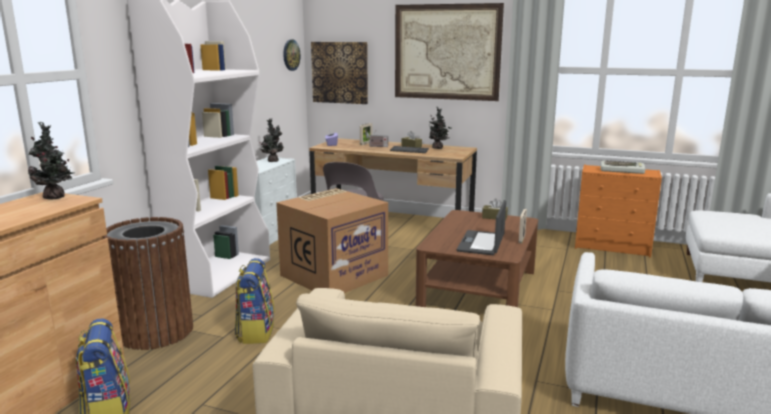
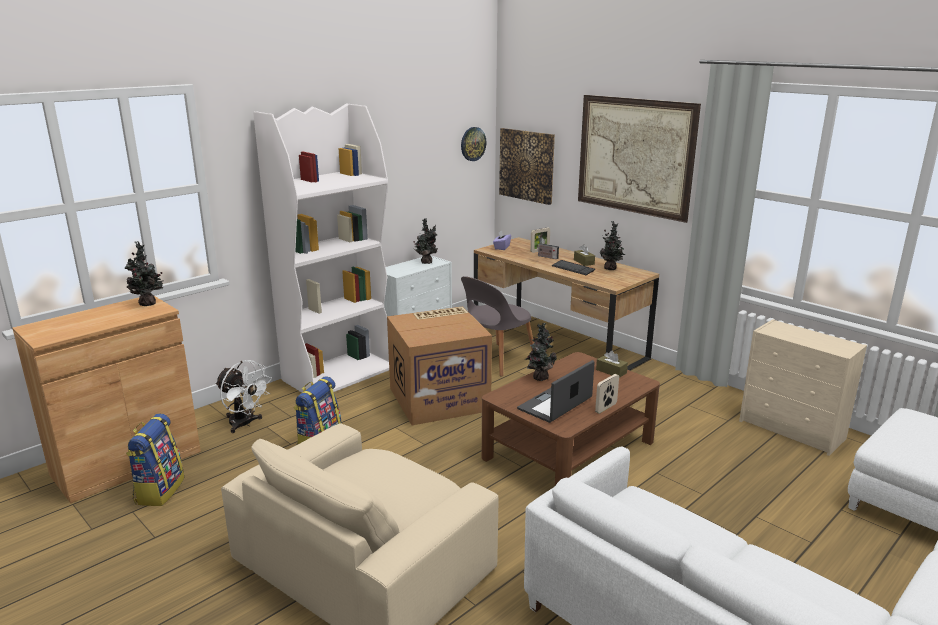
camera: 25 degrees right, 5 degrees up
brown trash can [103,217,193,350] -> white fan [216,360,272,433]
orange dresser [575,165,662,258] -> beige dresser [739,319,867,456]
keyboard [600,160,645,174] -> none
none -> potted plant [524,323,556,381]

